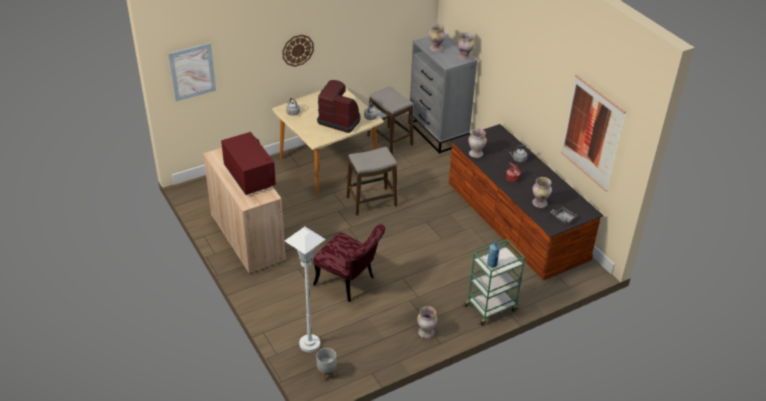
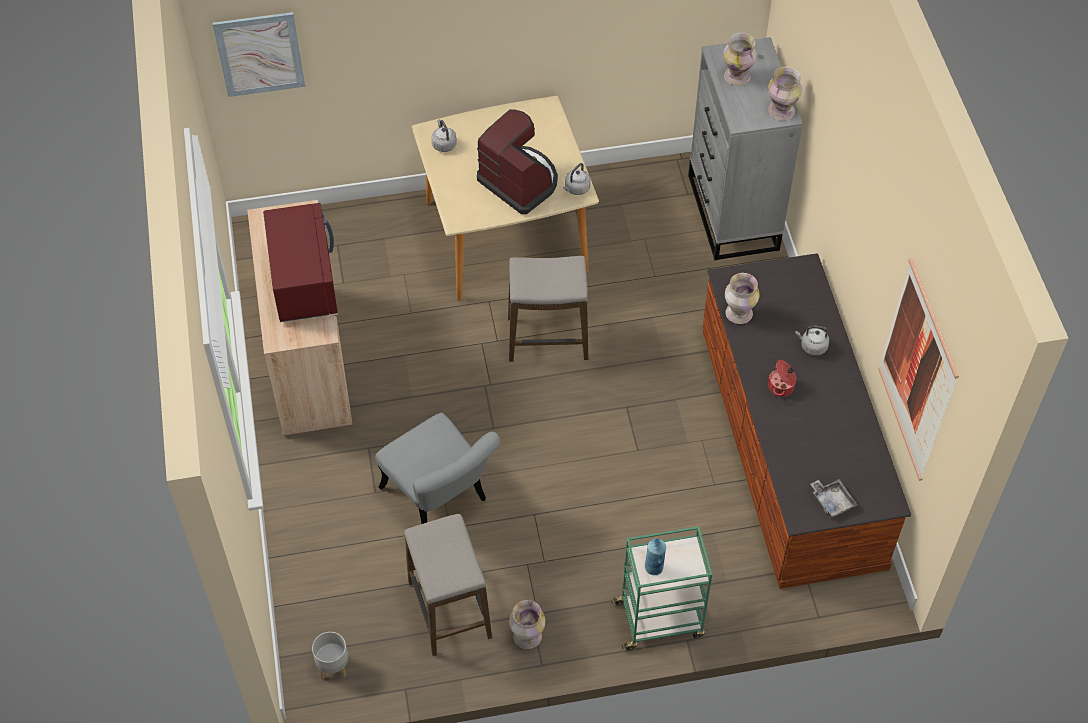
camera: 20 degrees right, 15 degrees up
wall clock [282,35,314,67] -> none
white floor lamp [285,227,326,352] -> none
red chair [313,224,385,302] -> grey chair [375,413,500,524]
stool [367,86,413,155] -> stool moved to [404,514,492,656]
vase [532,177,552,208] -> none

